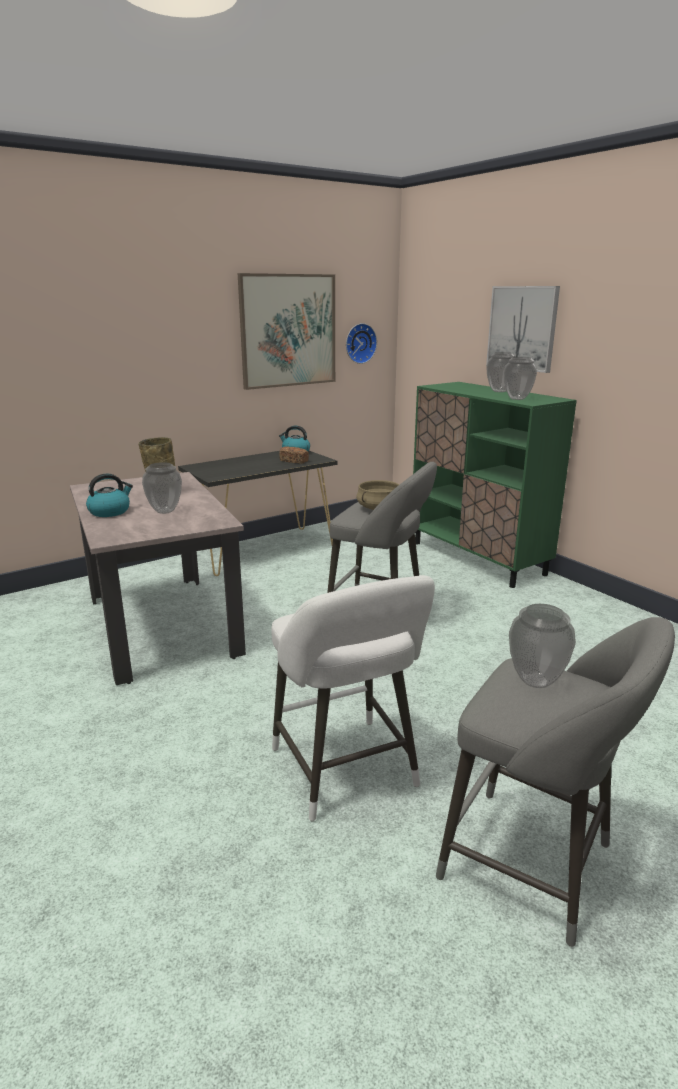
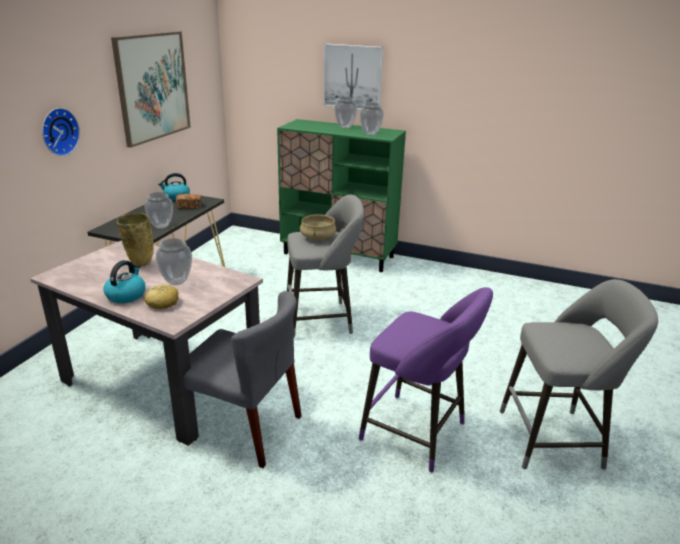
camera: 35 degrees left, 5 degrees up
white stool [272,575,435,822] -> purple stool [359,287,493,473]
wall clock [346,323,377,364] -> wall clock moved to [42,108,80,156]
vase [509,604,576,688] -> vase moved to [145,192,173,229]
none -> bread [145,285,179,309]
none -> grey chair [184,291,302,468]

